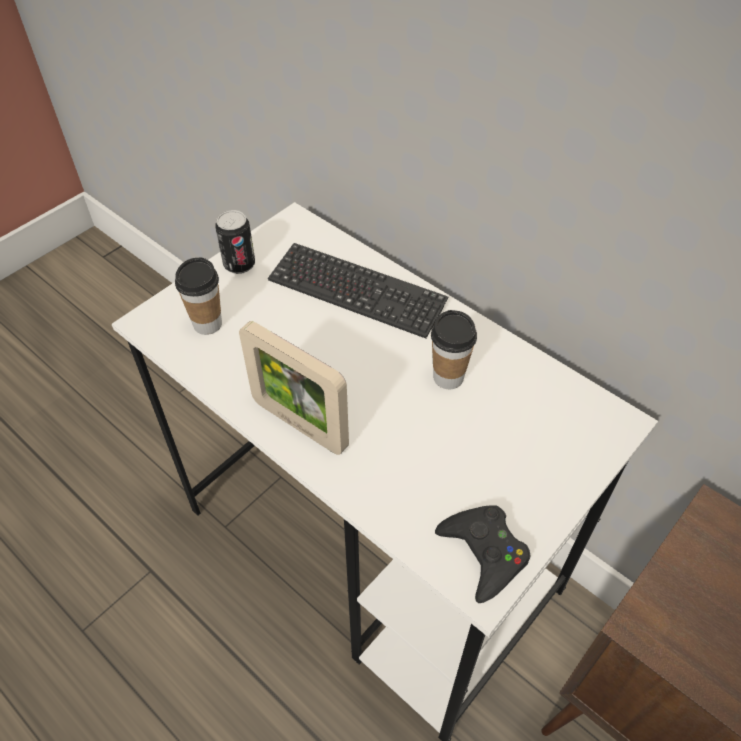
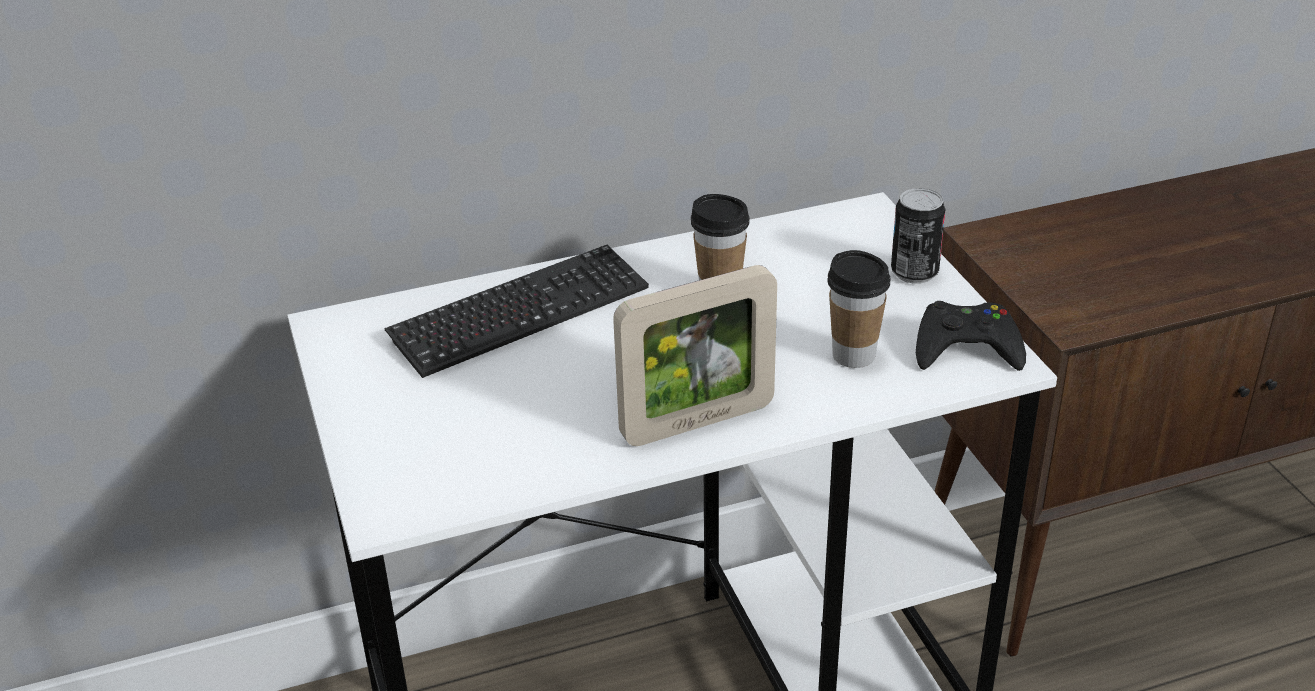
camera: 60 degrees left, 15 degrees down
cup [175,258,222,335] -> cup moved to [827,250,891,368]
can [215,210,255,274] -> can moved to [891,188,945,284]

